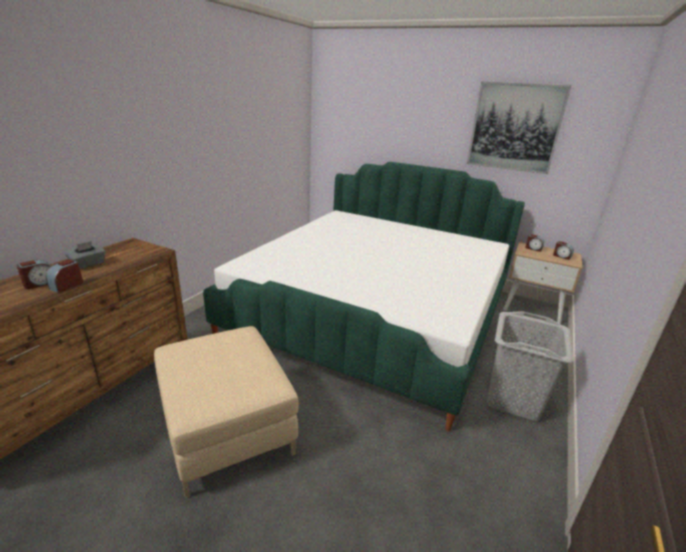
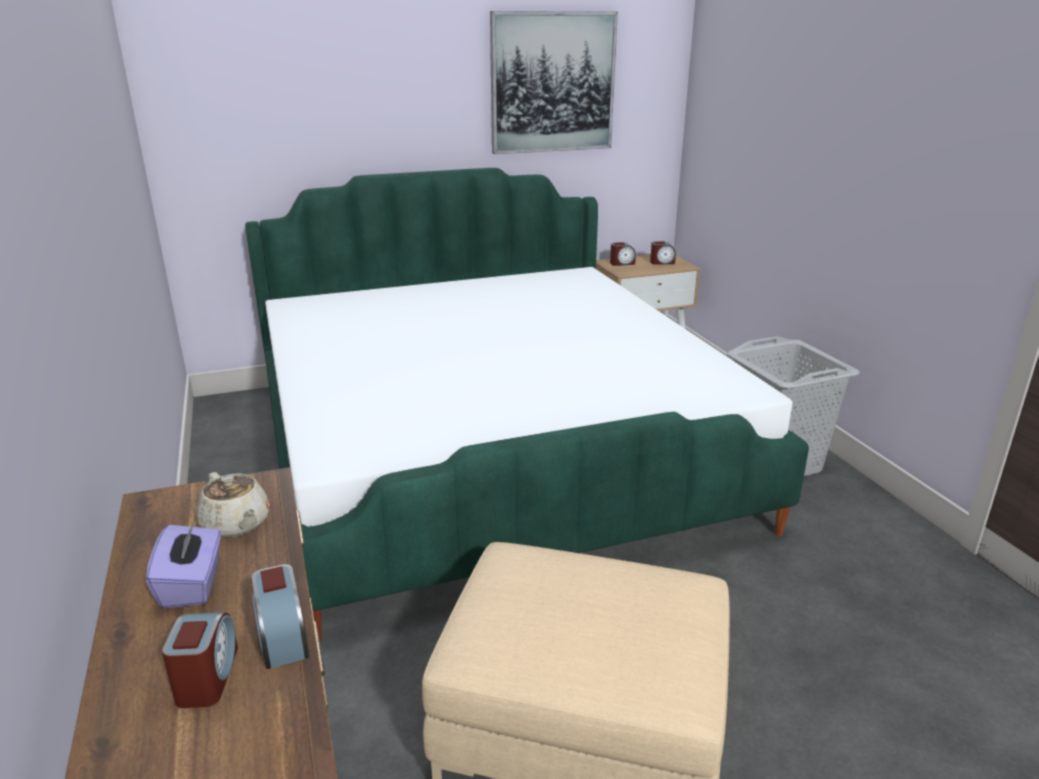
camera: 45 degrees left, 0 degrees up
grey tissue box [64,241,106,269] -> purple tissue box [146,519,221,608]
none -> beige teapot [196,472,270,537]

